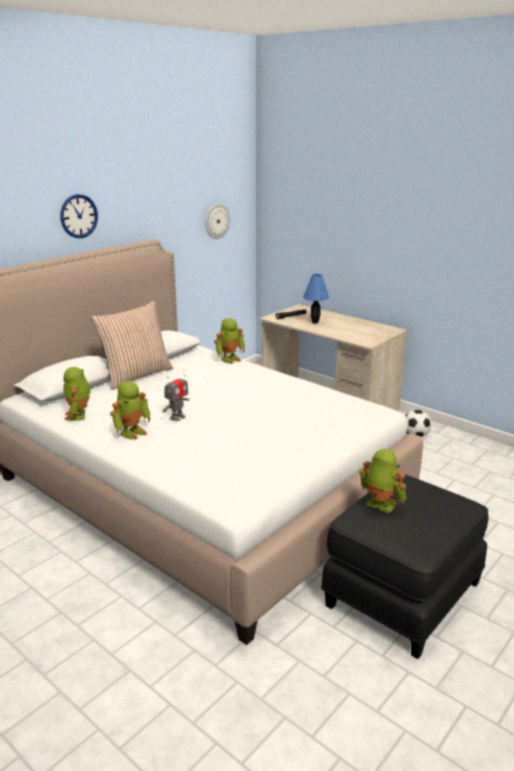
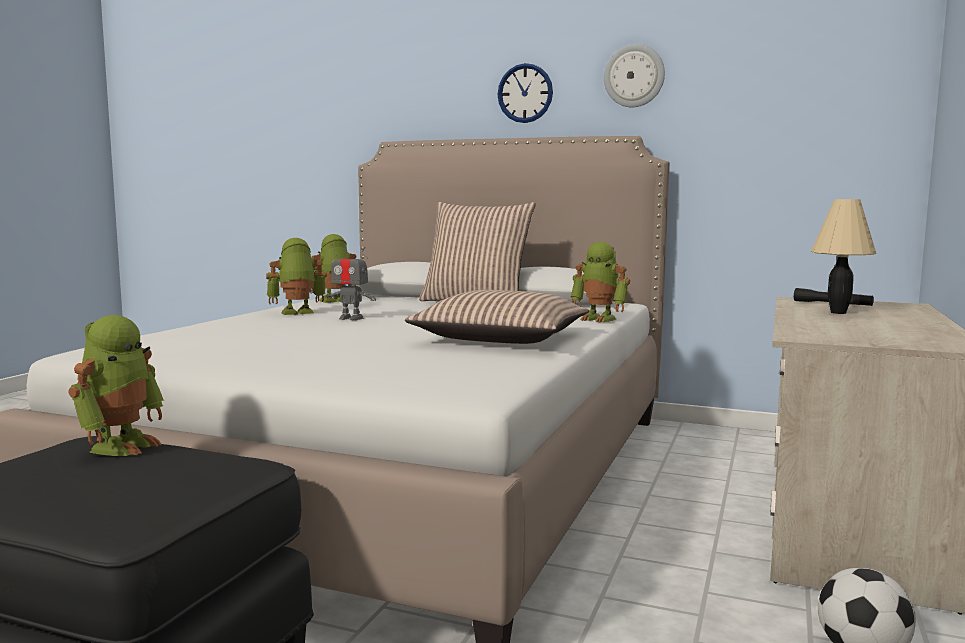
camera: 70 degrees right, 15 degrees down
toy robot [110,381,150,440] -> toy robot turned 135 degrees clockwise [266,238,327,315]
wall clock [205,203,230,239] -> wall clock moved to [604,44,665,107]
blue table lamp [303,274,329,324] -> beige table lamp [811,199,876,314]
none -> pillow [405,290,589,344]

